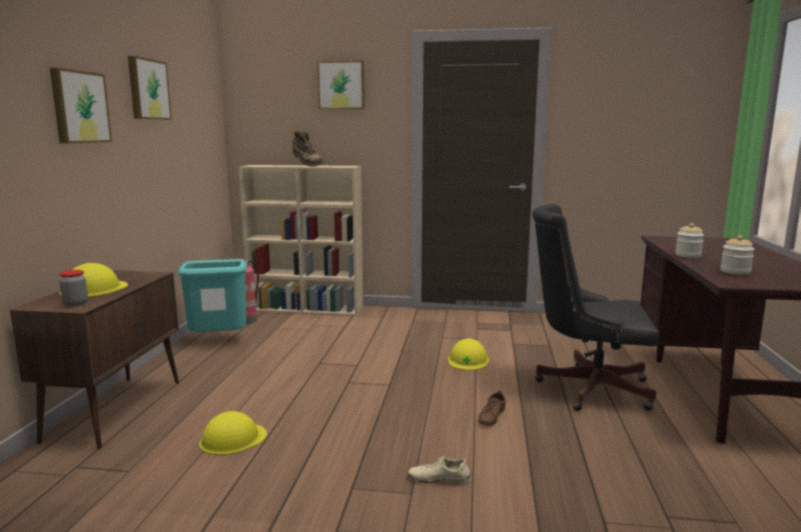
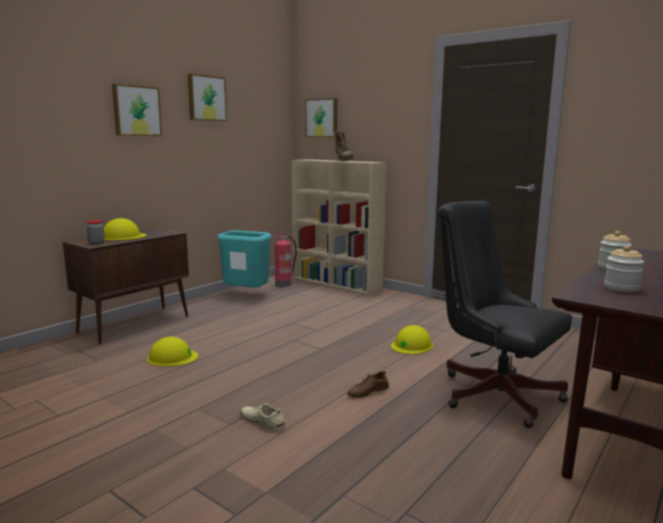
camera: 30 degrees right, 0 degrees up
picture [317,60,365,109] -> picture moved to [305,98,337,137]

